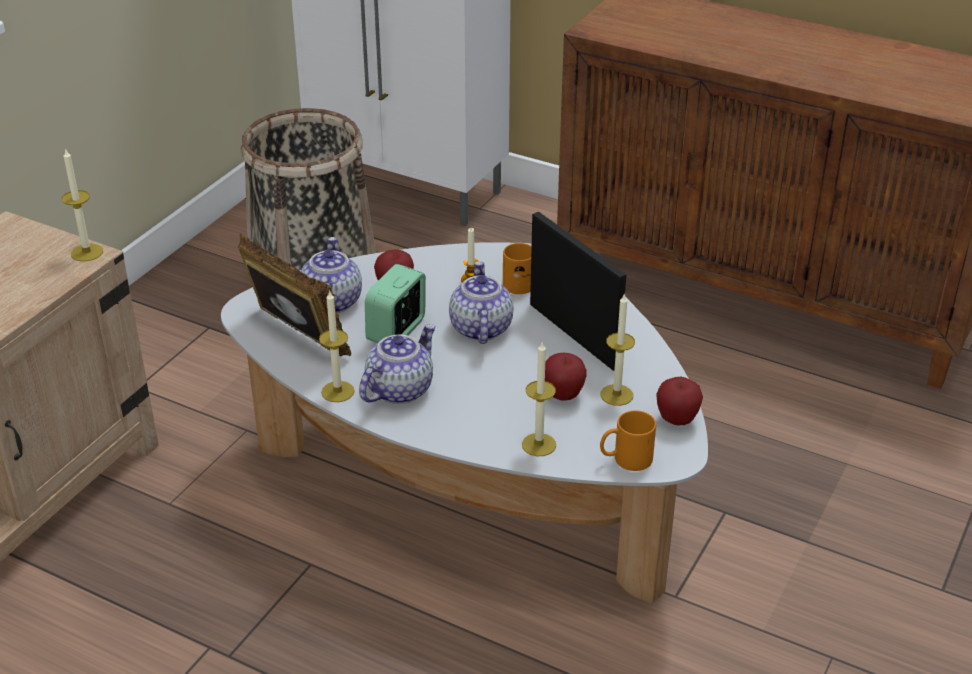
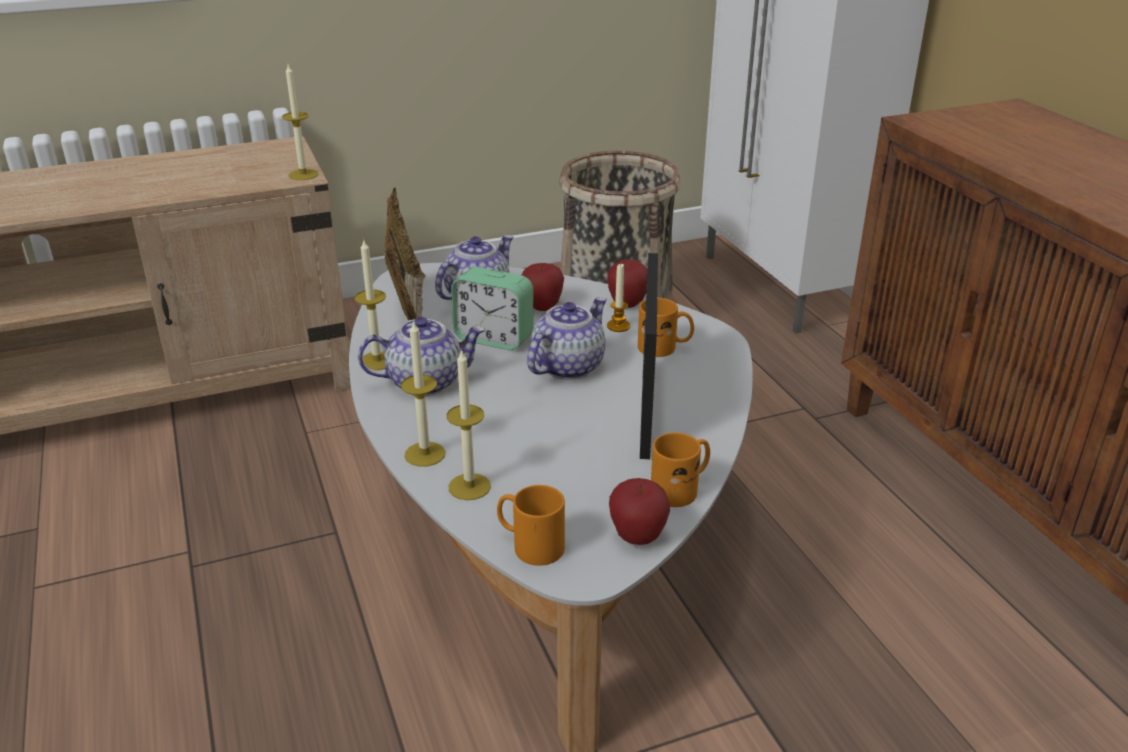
camera: 40 degrees right, 5 degrees down
alarm clock [365,264,426,343] -> alarm clock turned 135 degrees counterclockwise [451,267,533,350]
apple [545,353,587,401] -> apple moved to [608,259,648,308]
candle [600,295,635,406] -> candle moved to [401,320,446,467]
none -> orange mug [651,433,710,507]

